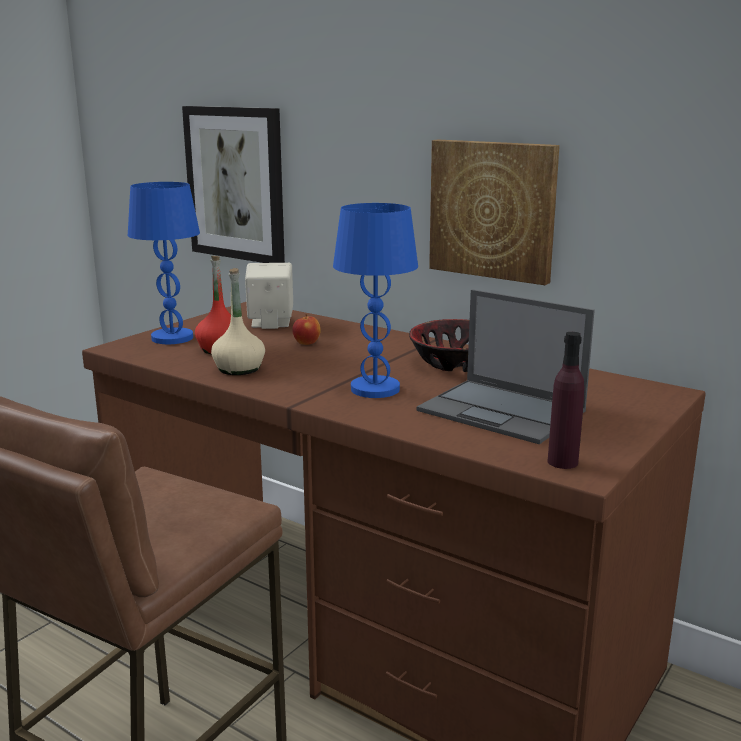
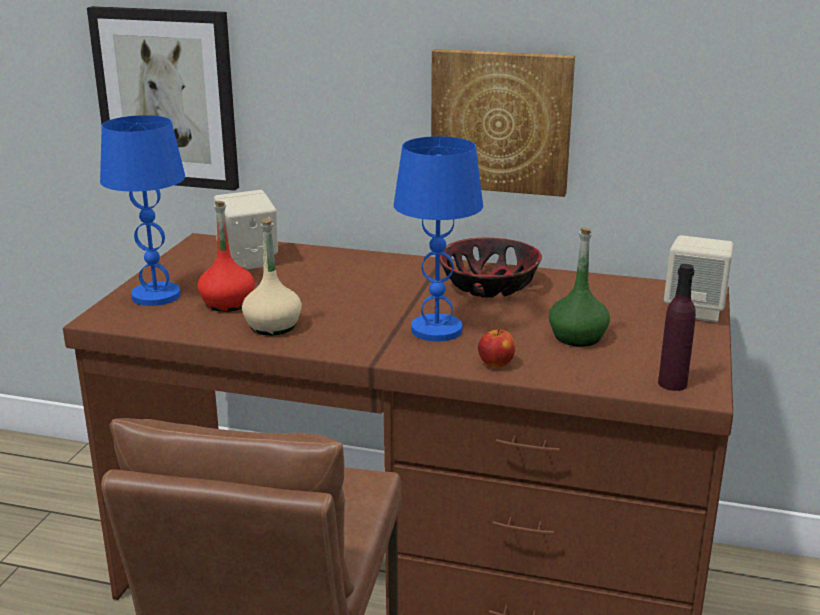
camera: 20 degrees left, 5 degrees up
apple [292,314,321,345] -> apple moved to [478,328,516,368]
laptop [417,289,595,444] -> green bottle [549,227,610,347]
none -> beige speaker [664,235,733,322]

